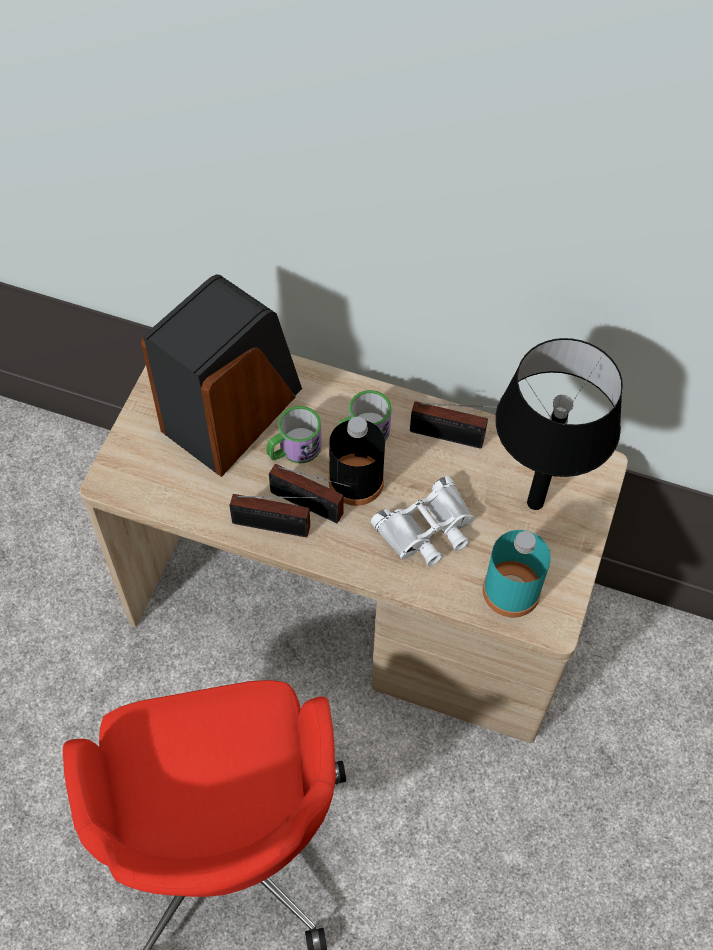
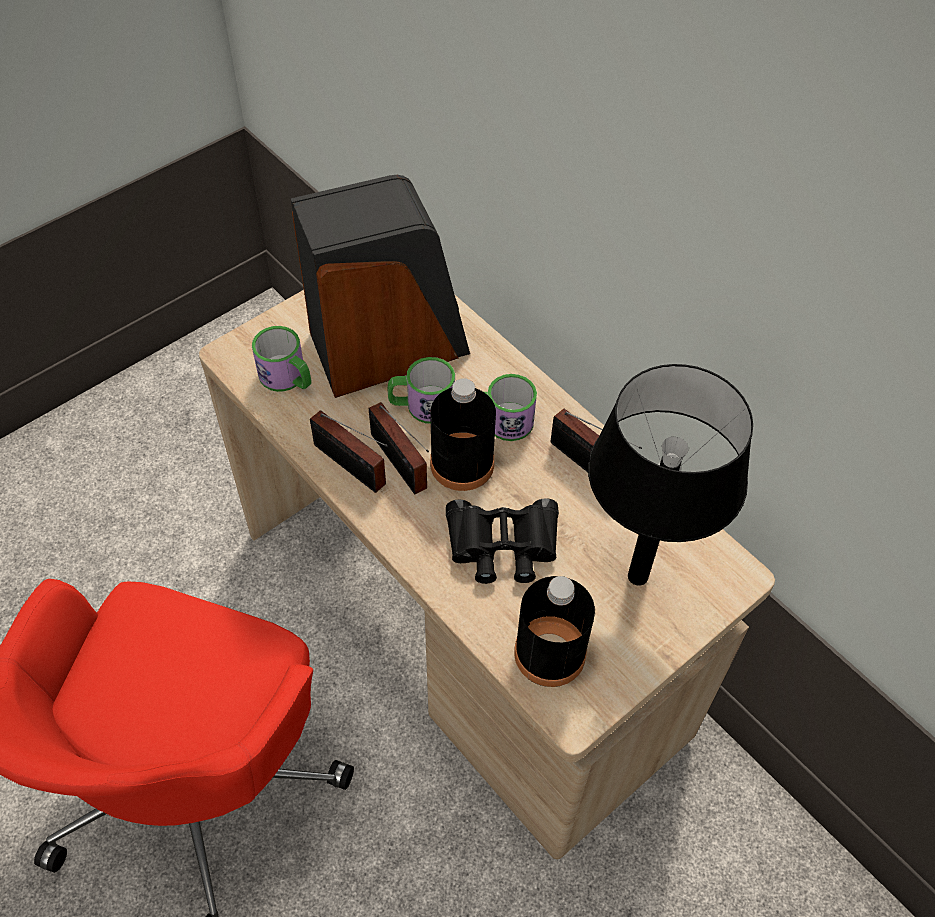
camera: 30 degrees right, 5 degrees down
white binoculars [371,476,474,566] -> black binoculars [446,498,559,584]
turquoise bottle [483,530,551,618] -> black bottle [514,576,595,687]
none -> mug [252,326,312,392]

